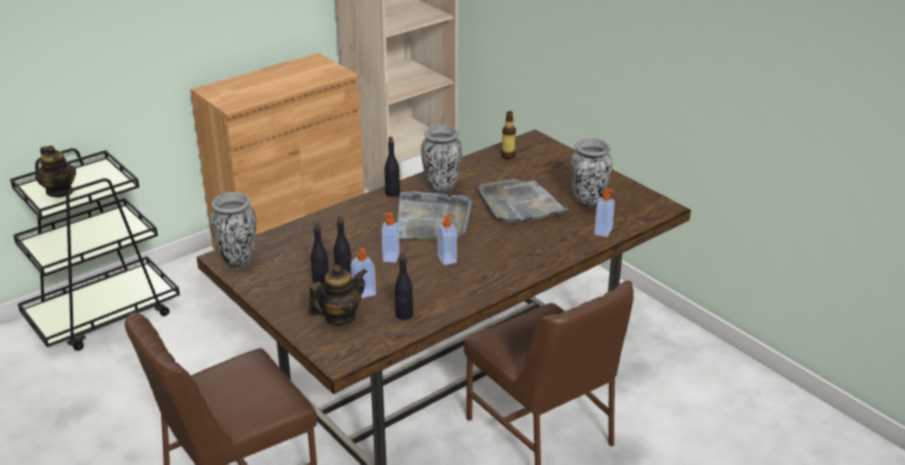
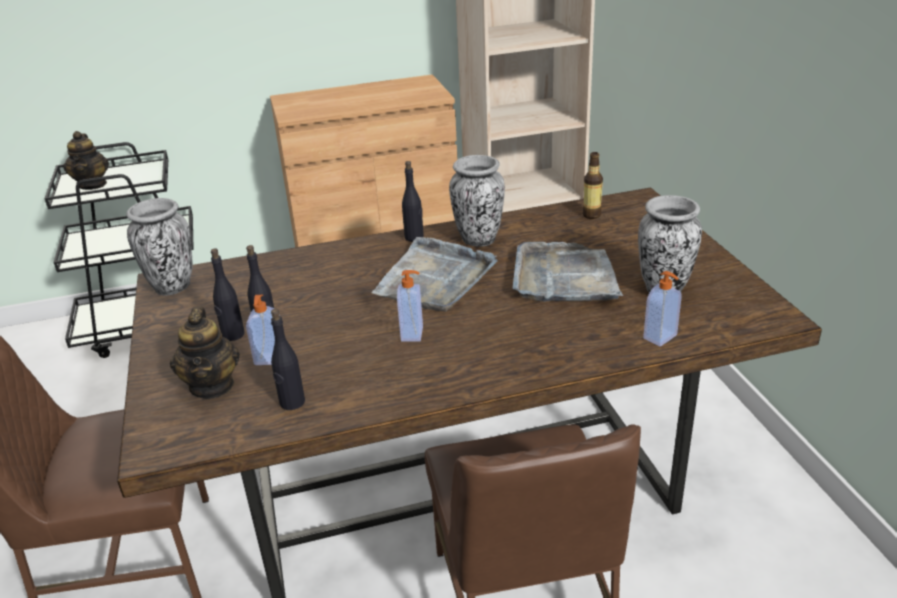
camera: 25 degrees right, 0 degrees up
teapot [308,265,368,325] -> teapot turned 90 degrees clockwise [170,306,240,399]
soap dispenser [381,213,400,263] -> none

